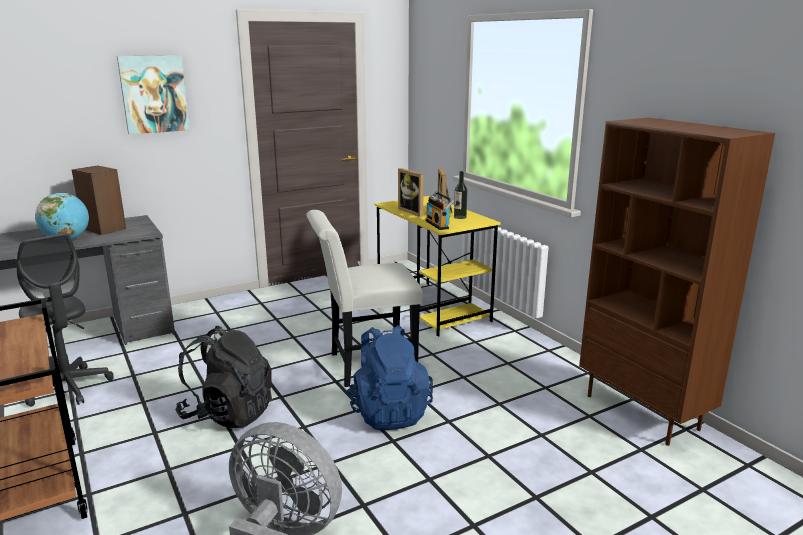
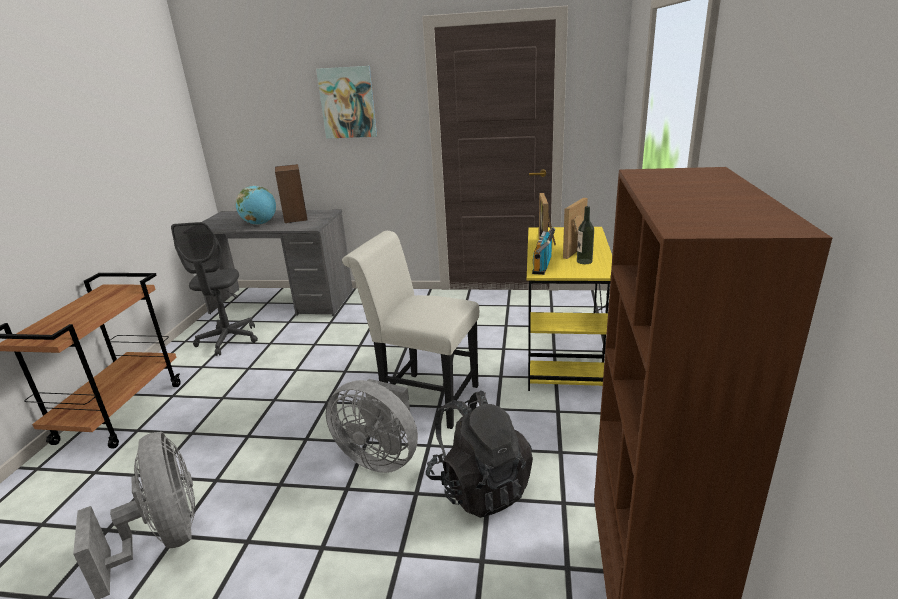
camera: 40 degrees right, 5 degrees up
black backpack [175,326,272,428] -> black backpack moved to [426,390,533,518]
blue backpack [346,325,433,430] -> grey fan [326,379,418,473]

